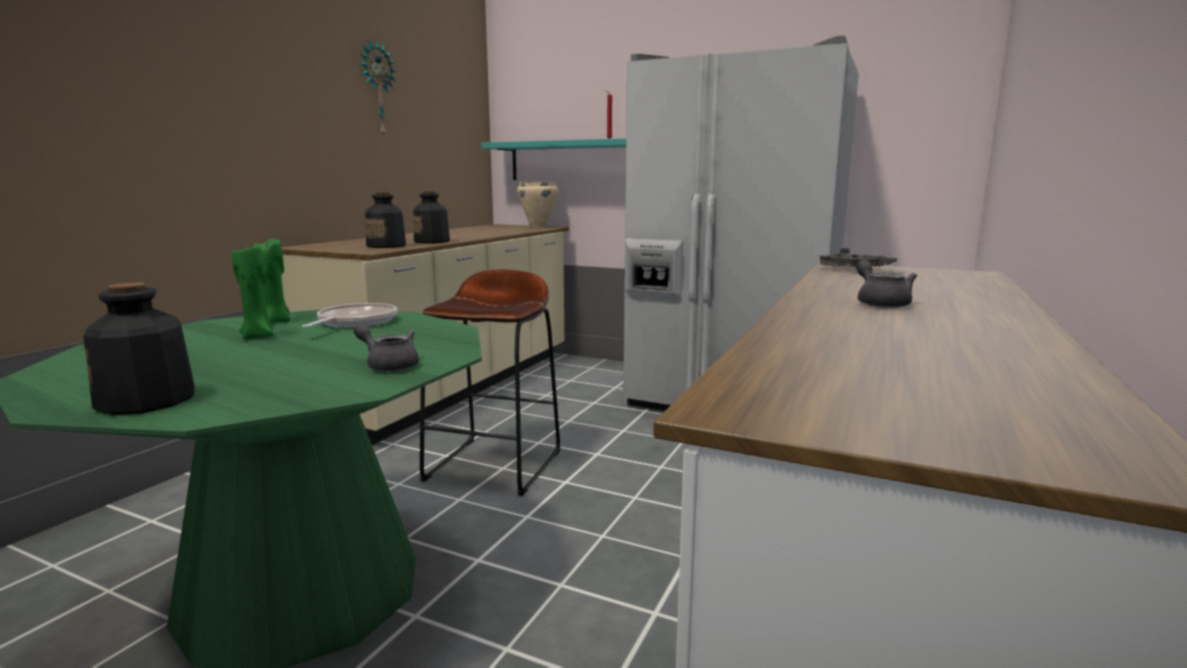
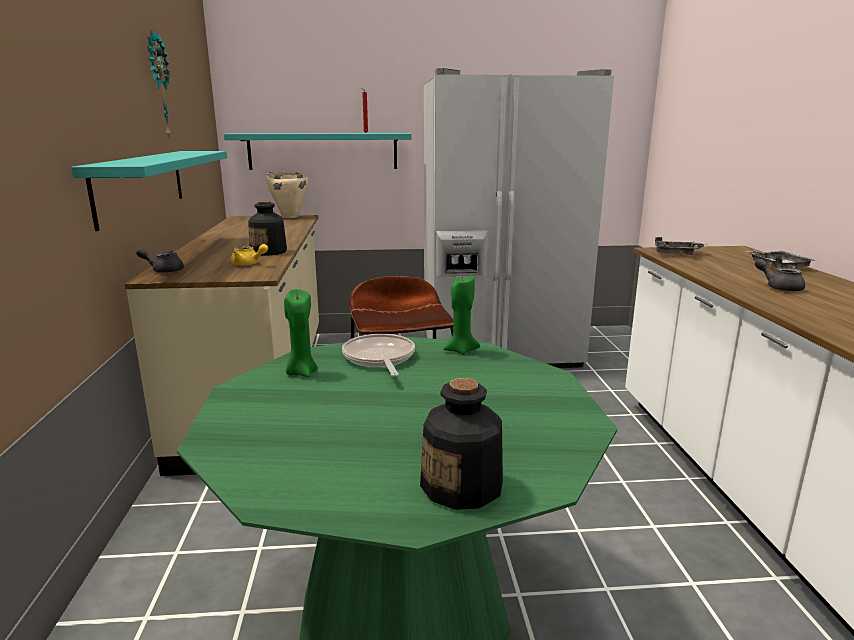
camera: 30 degrees left, 5 degrees up
green candle [232,246,274,340] -> green candle moved to [443,276,480,355]
grey teapot [353,324,419,372] -> grey teapot moved to [136,248,184,273]
bottle [365,192,406,248] -> yellow teapot [231,244,268,266]
none -> turquoise shelf [71,151,227,231]
none -> grey tray [747,250,816,269]

